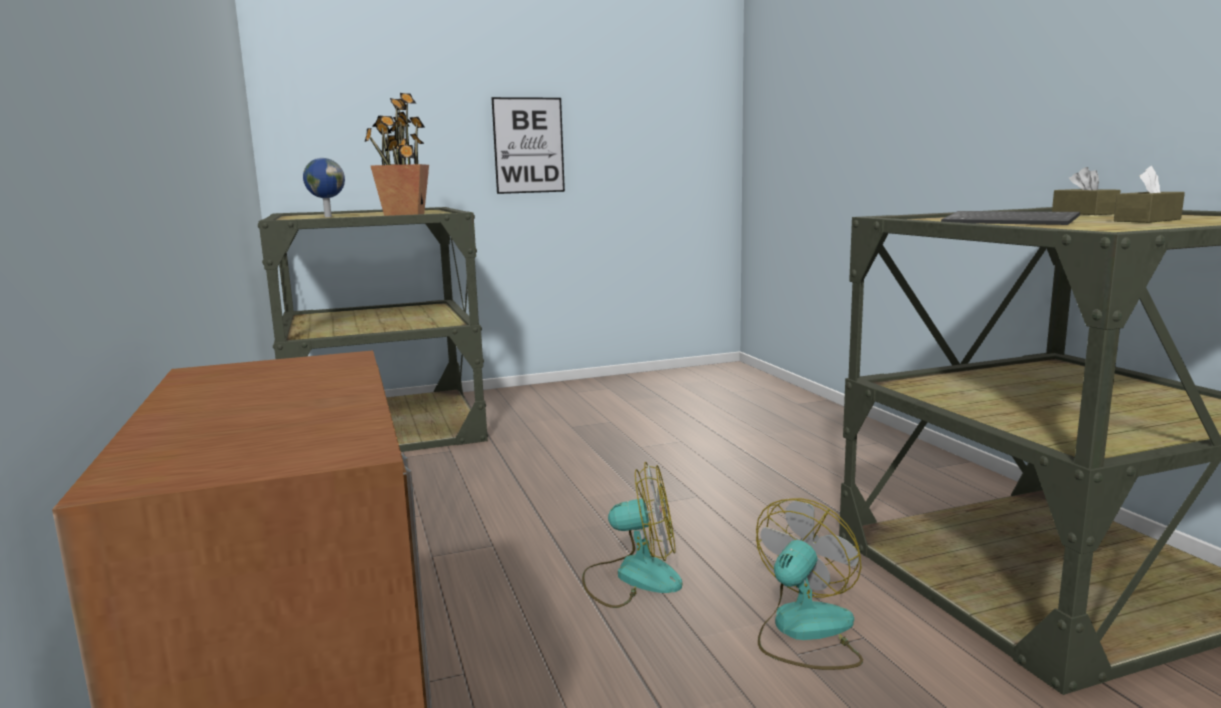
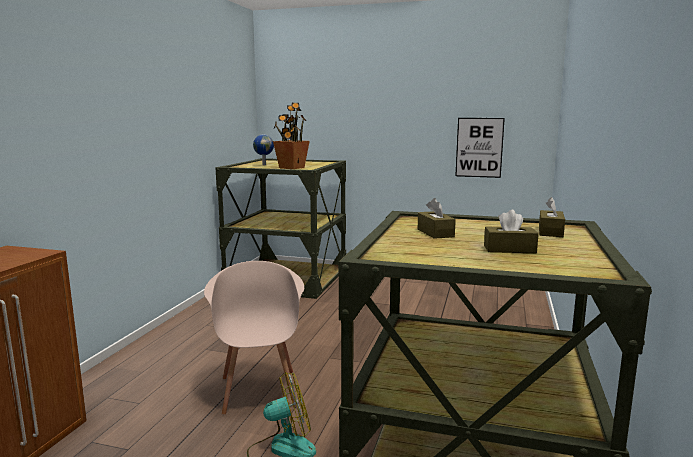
camera: 35 degrees right, 0 degrees up
picture [492,97,565,194] -> picture moved to [455,118,505,178]
fan [582,462,683,608] -> beige chair [204,261,304,414]
keyboard [941,211,1080,225] -> brown tissue box [418,198,456,239]

